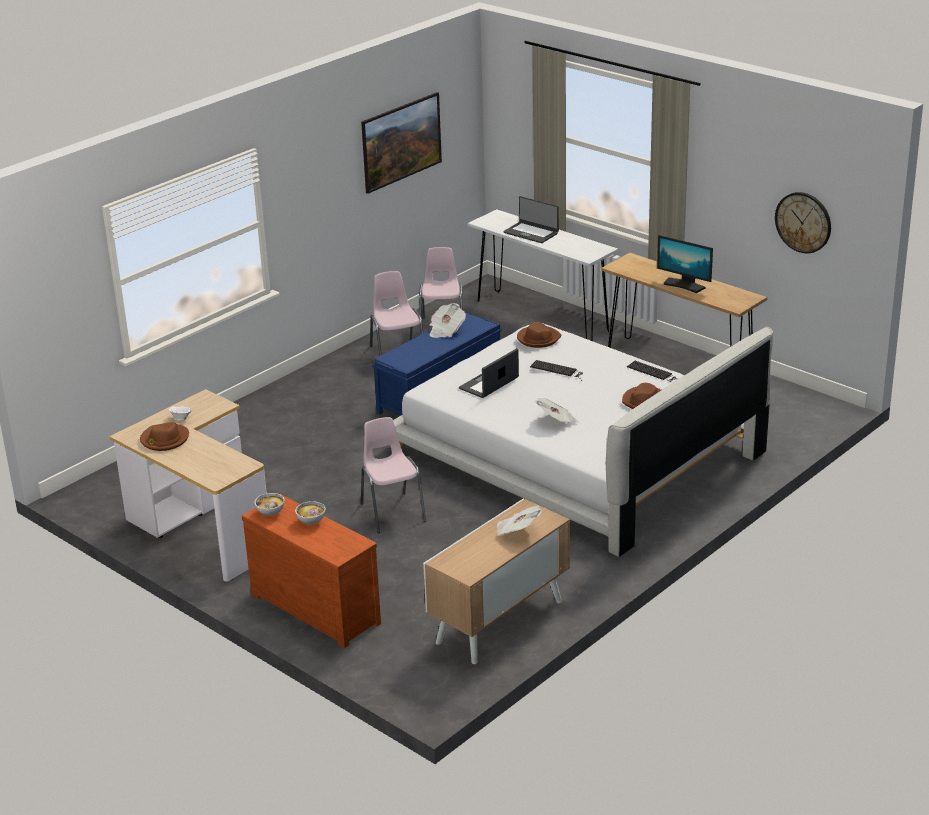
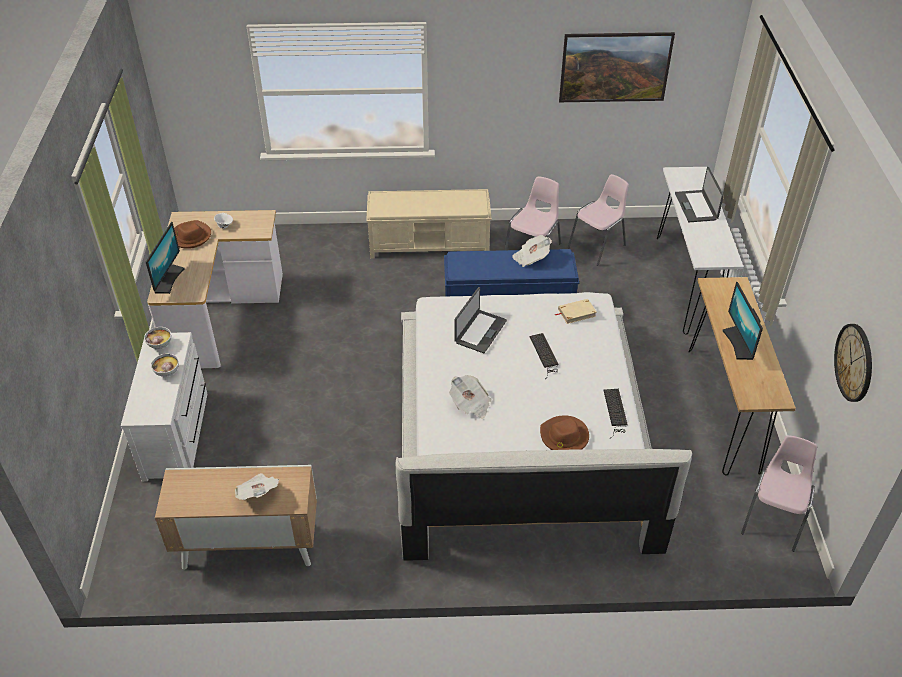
camera: 45 degrees right, 15 degrees up
brown dresser [242,494,381,648] -> white dresser [121,332,207,482]
pink chair [361,417,426,533] -> pink chair moved to [741,435,817,552]
laptop [459,348,519,398] -> laptop turned 120 degrees clockwise [454,287,507,353]
brown hat [517,322,561,348] -> beige book [555,299,597,324]
none -> monitor [146,222,185,294]
none -> beige bench [366,189,492,258]

